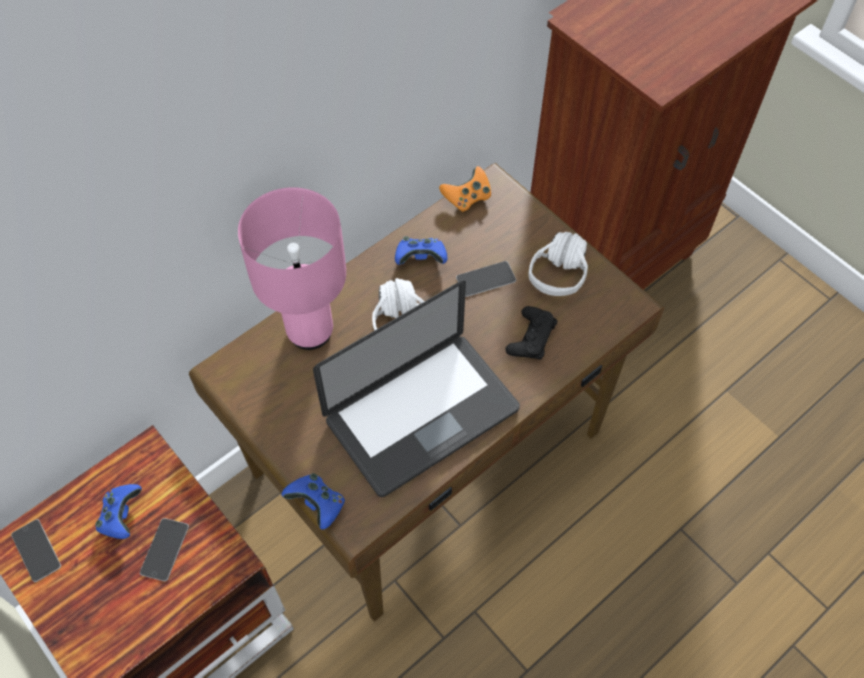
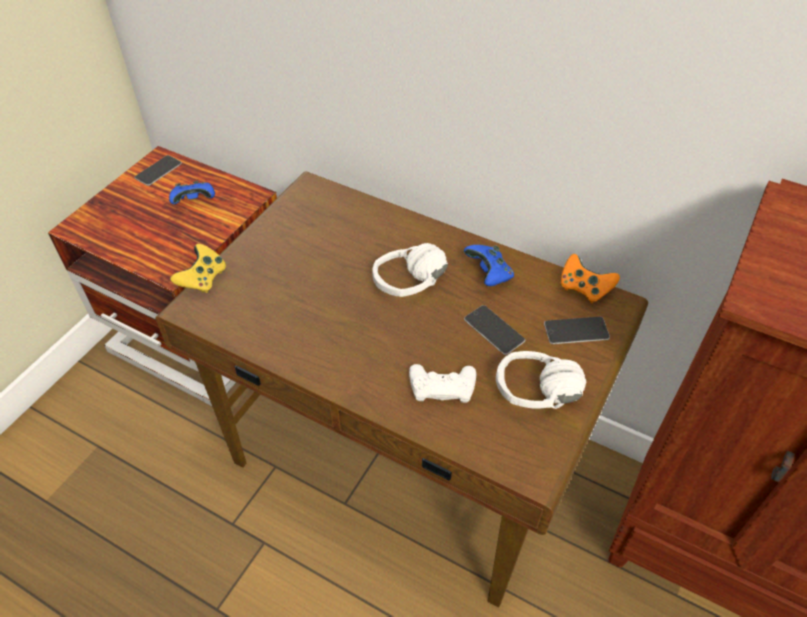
camera: 70 degrees right, 10 degrees down
phone [140,518,189,581] -> phone moved to [544,317,610,344]
pink table lamp [238,187,346,350] -> none
blue game controller [281,473,345,530] -> yellow game controller [170,244,226,293]
laptop [313,280,520,497] -> none
black game controller [506,306,558,360] -> white game controller [409,364,476,403]

